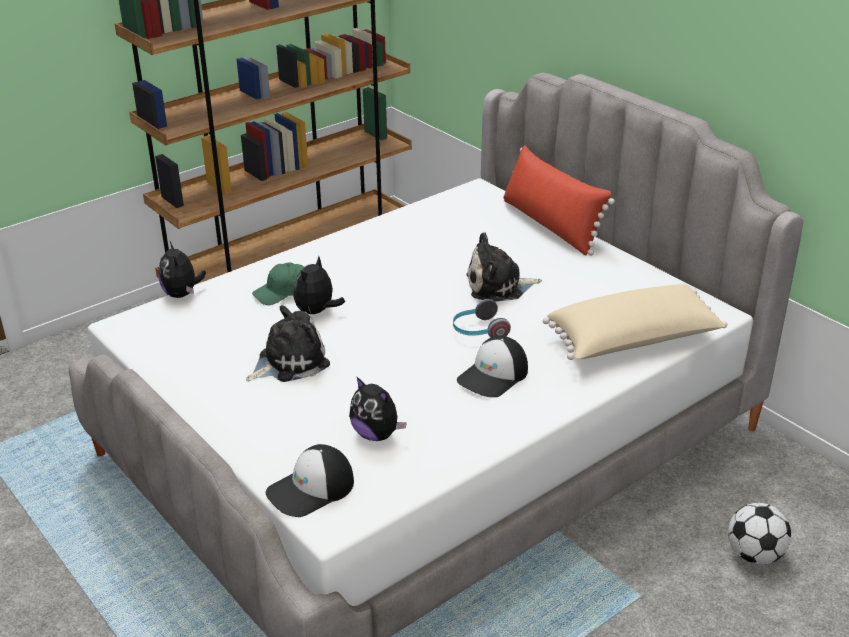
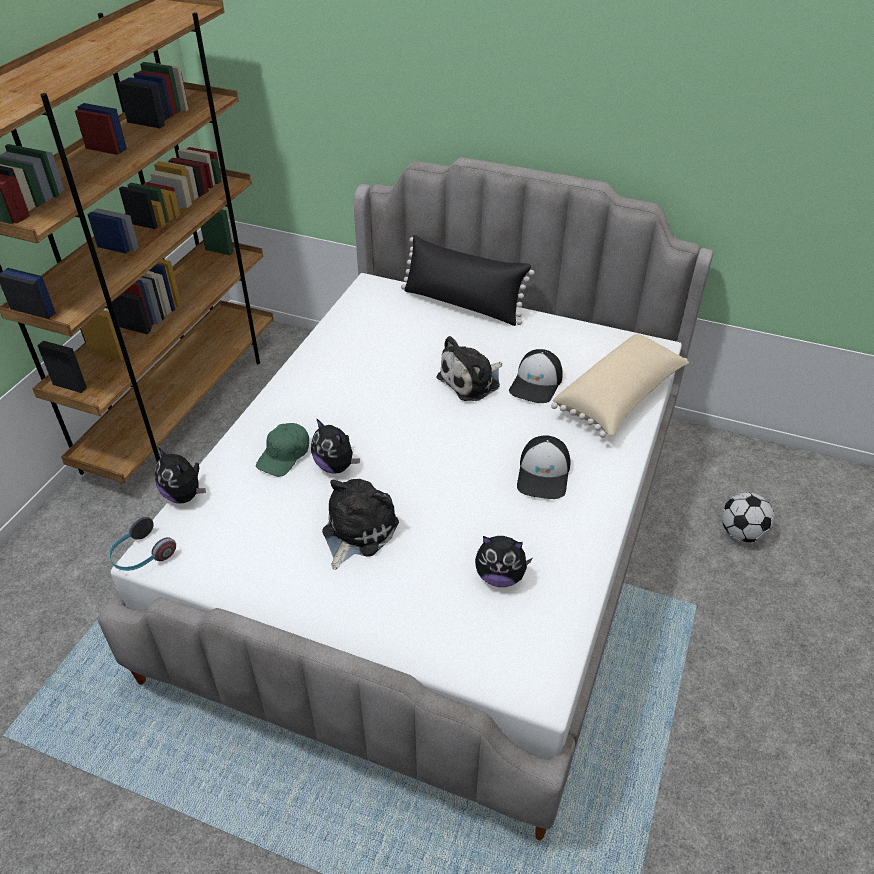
camera: 30 degrees left, 10 degrees up
cap [266,444,354,517] -> cap moved to [509,349,563,403]
plush toy [294,256,345,315] -> plush toy turned 45 degrees counterclockwise [311,418,360,474]
headphones [453,299,511,337] -> headphones moved to [109,516,176,571]
red pillow [503,145,615,256] -> black pillow [401,235,535,326]

